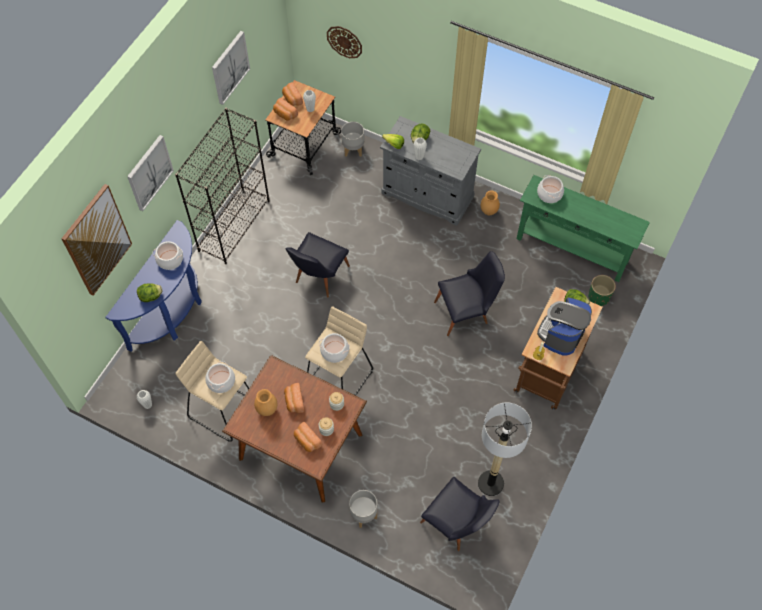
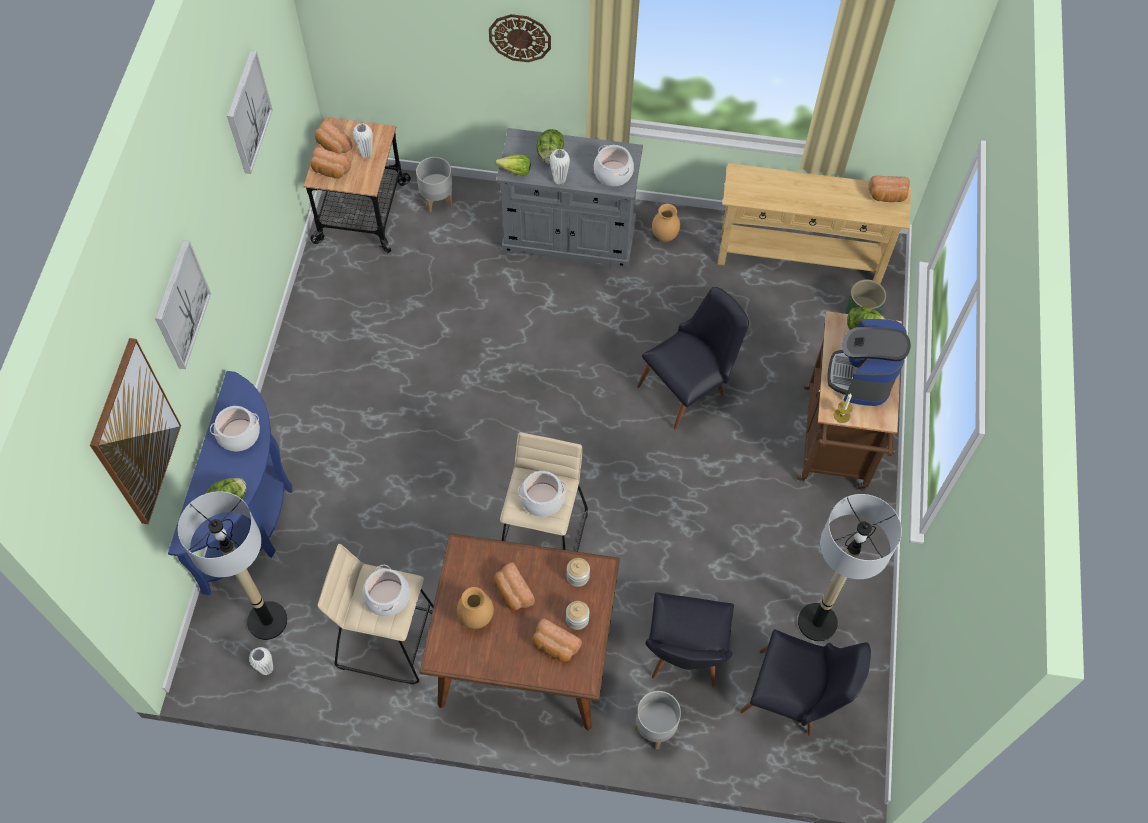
camera: 20 degrees left, 0 degrees up
black bookcase [175,108,270,264] -> none
black chair [286,232,350,297] -> black chair moved to [645,592,734,688]
wall clock [327,26,362,58] -> wall clock moved to [489,14,551,62]
green console table [516,175,650,282] -> beige console table [718,163,911,284]
cooking pot [537,175,564,203] -> cooking pot moved to [594,145,634,186]
none -> floor lamp [178,491,288,640]
none -> bread [869,175,910,202]

